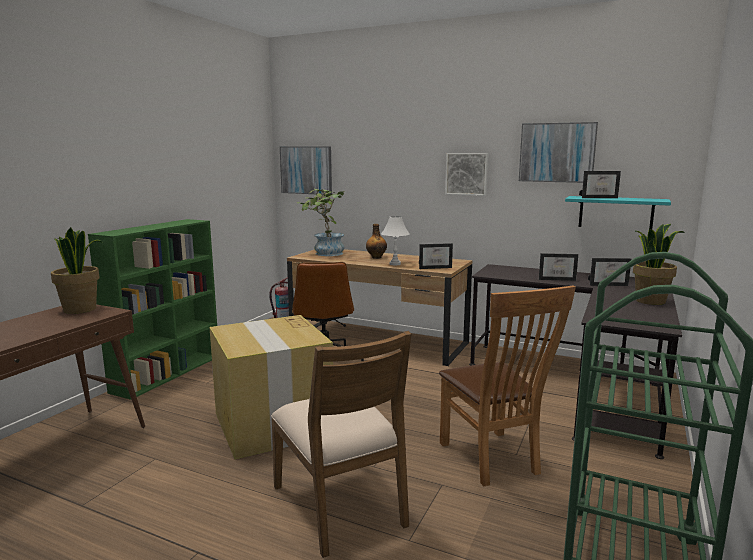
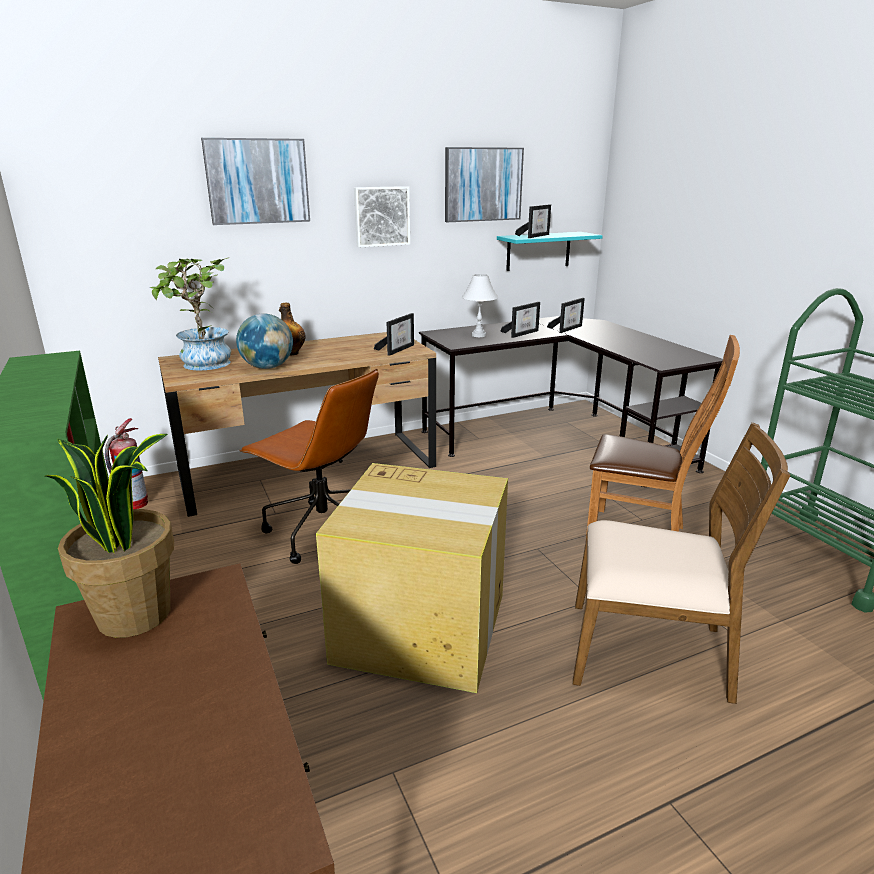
camera: 50 degrees left, 10 degrees up
picture [280,146,332,195] -> picture moved to [201,138,310,225]
white table lamp [381,216,410,265] -> white table lamp moved to [462,274,498,337]
potted plant [633,224,685,305] -> none
none -> globe [236,313,293,369]

